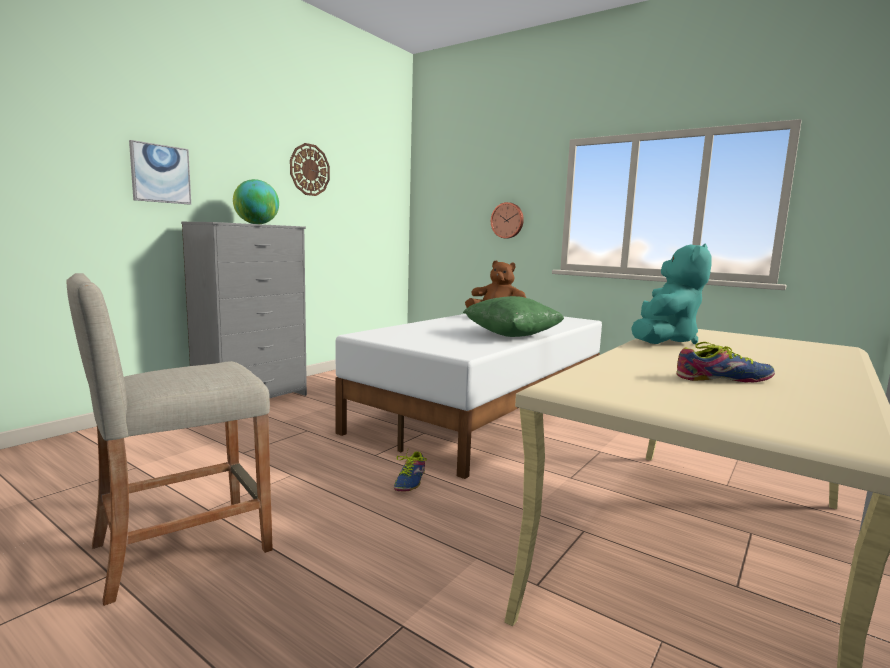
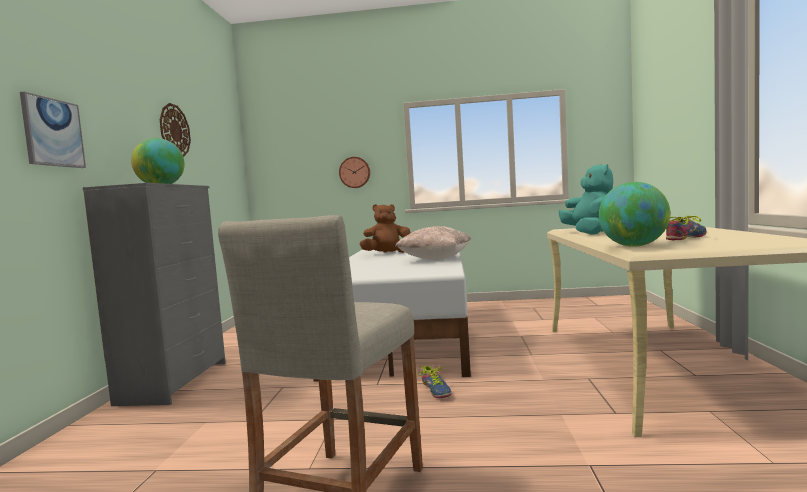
camera: 30 degrees left, 5 degrees down
green pillow [463,296,564,337] -> beige pillow [396,226,471,260]
none -> globe [599,182,670,247]

